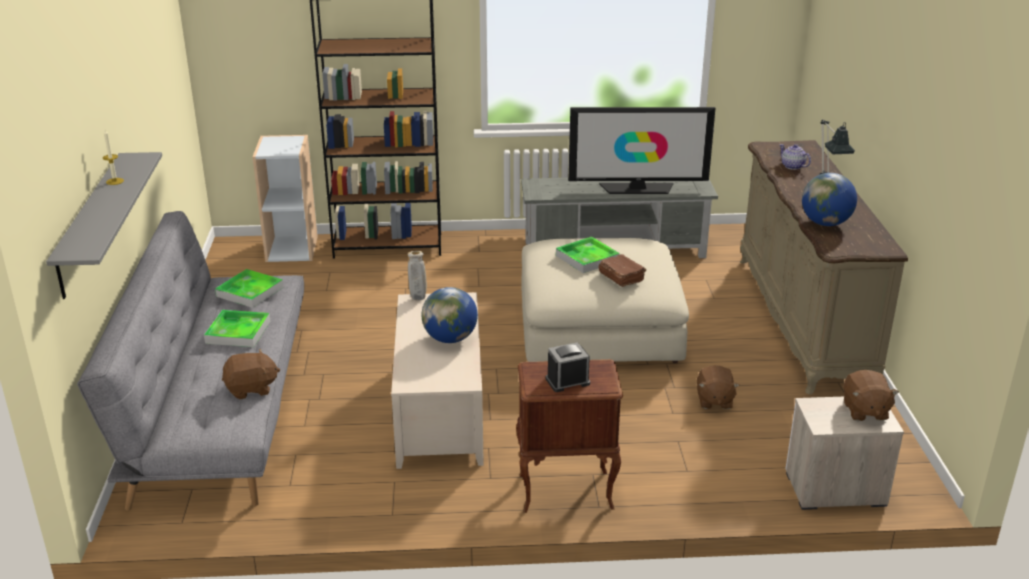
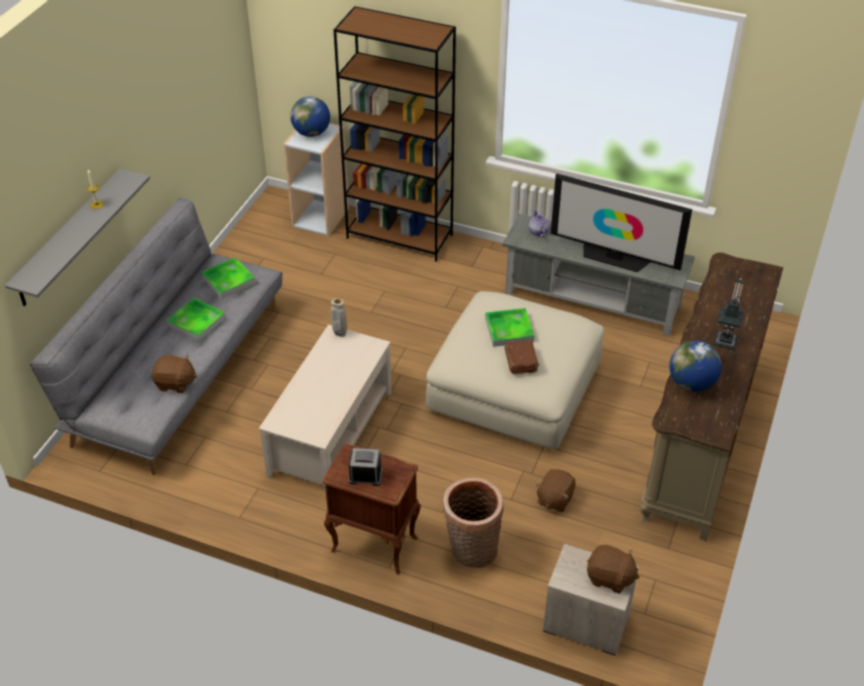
camera: 25 degrees right, 15 degrees up
globe [422,287,478,343] -> globe moved to [290,96,330,137]
teapot [779,144,811,170] -> teapot moved to [528,209,550,237]
brown plush toy [844,370,899,421] -> brown plush toy turned 90 degrees counterclockwise [587,545,640,594]
none -> basket [443,478,504,568]

